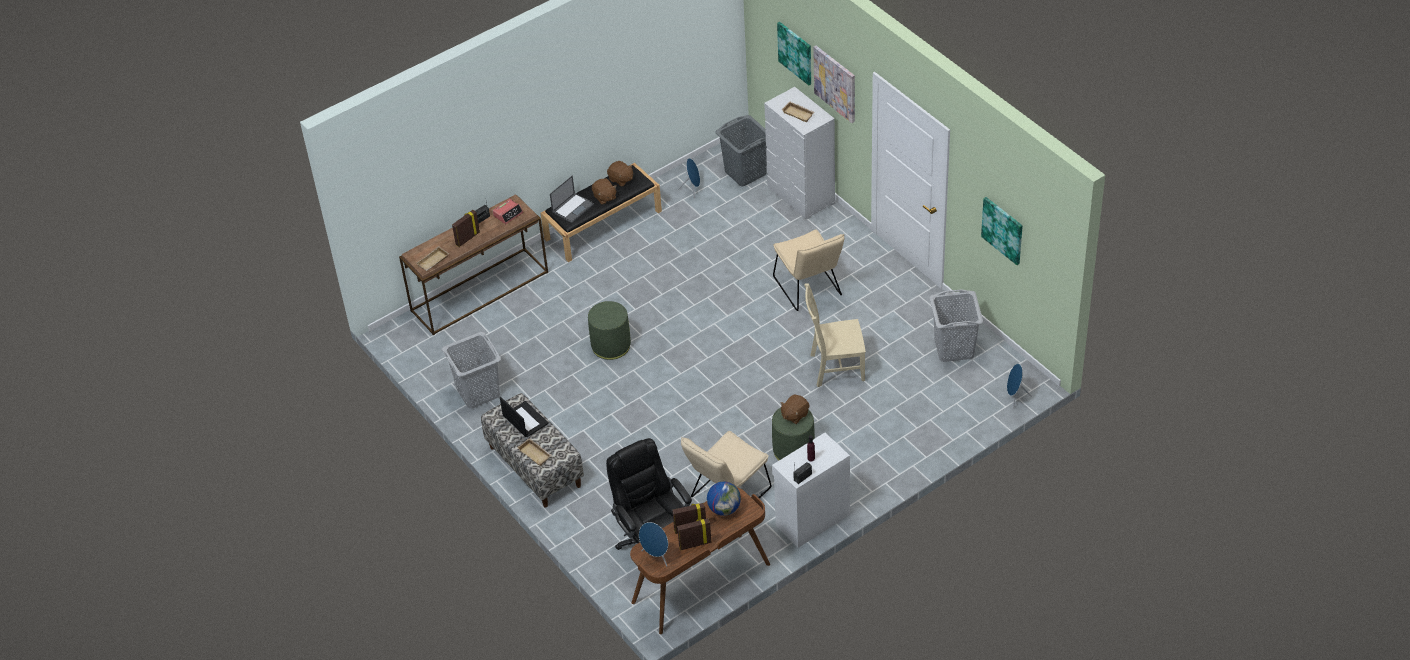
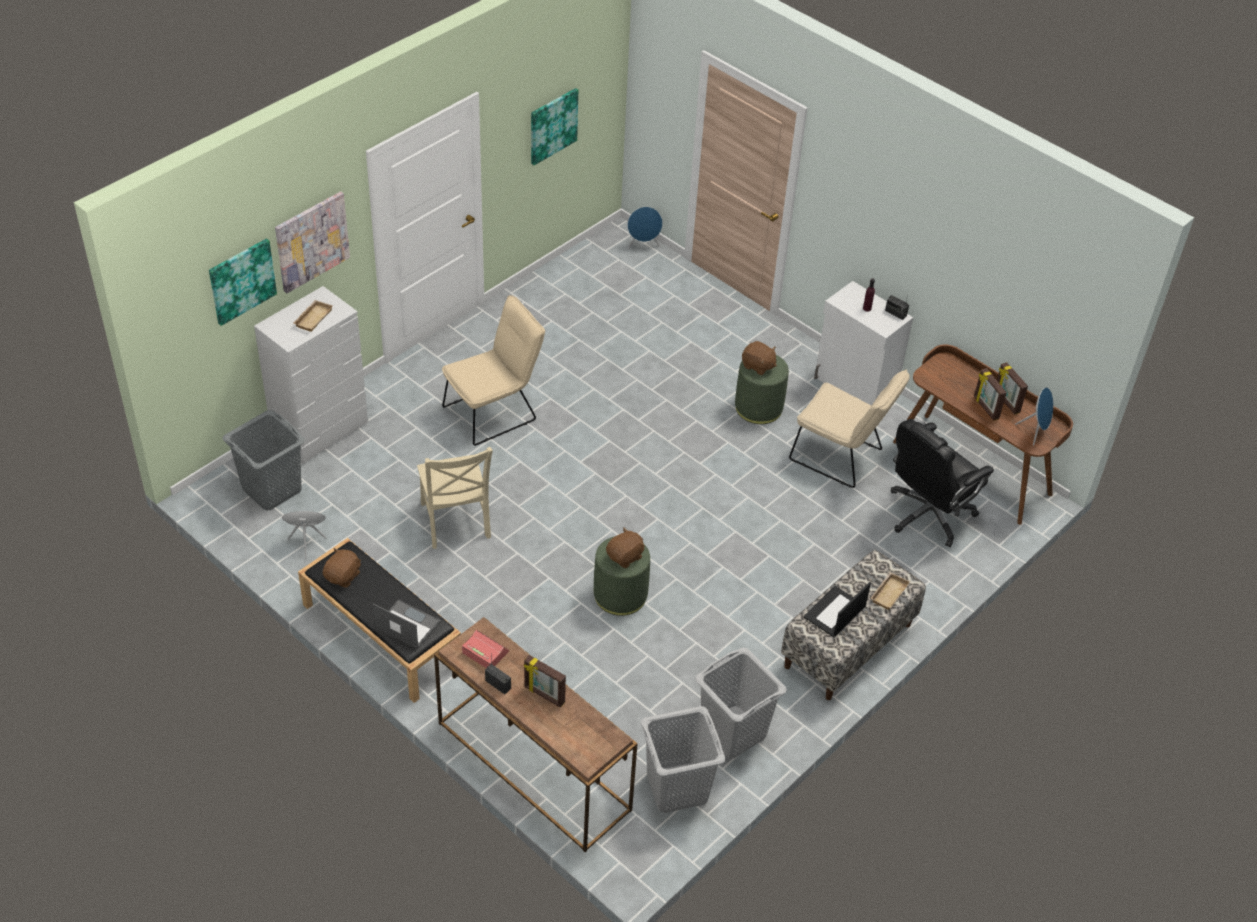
camera: 105 degrees left, 0 degrees up
beige tray [416,246,449,271] -> none
brown plush toy [592,179,617,205] -> brown plush toy moved to [606,528,645,568]
globe [707,482,741,516] -> none
beige chair [804,283,866,387] -> beige chair moved to [417,447,493,549]
grey laundry basket [930,289,983,362] -> grey laundry basket moved to [641,706,725,813]

